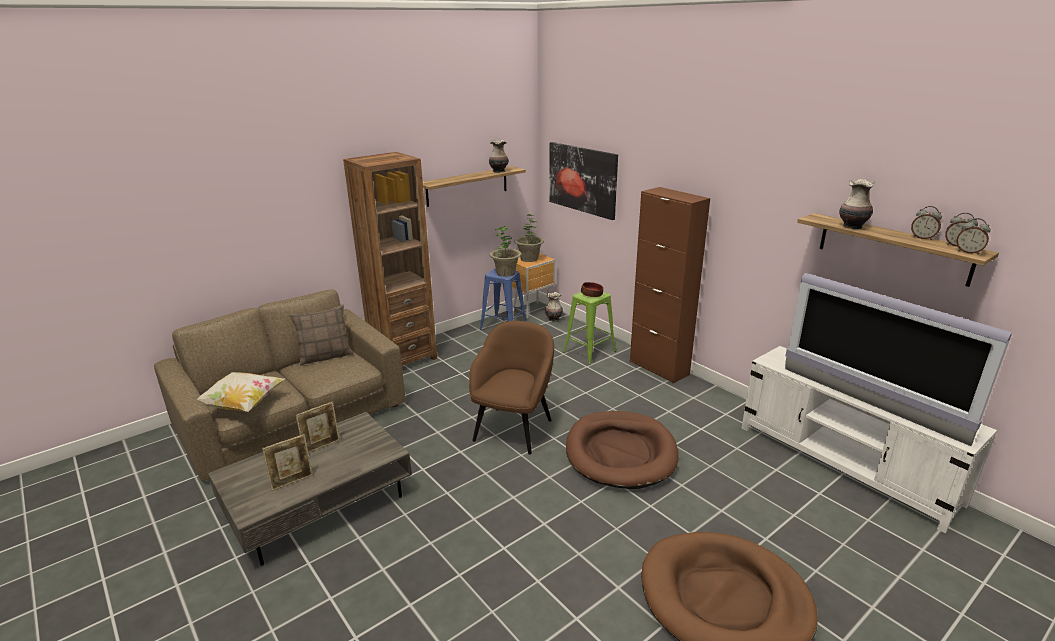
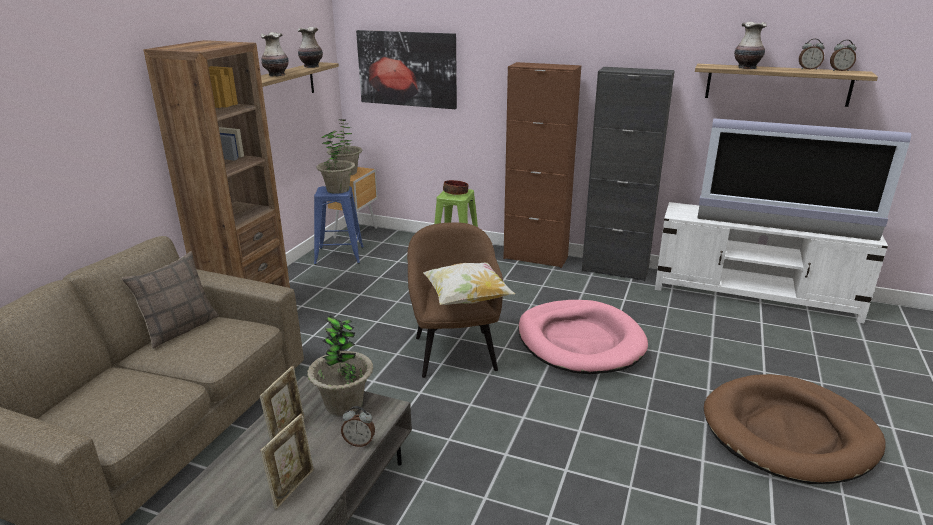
camera: 30 degrees left, 0 degrees up
pillow [197,372,285,412] -> pillow moved to [423,262,515,305]
vase [545,292,563,322] -> vase moved to [261,32,289,77]
brown dog bed [566,411,679,489] -> pink dog bed [518,300,648,374]
alarm clock [956,218,991,255] -> alarm clock moved to [341,406,375,447]
none -> potted plant [307,316,373,416]
none -> black cabinet [582,67,675,281]

